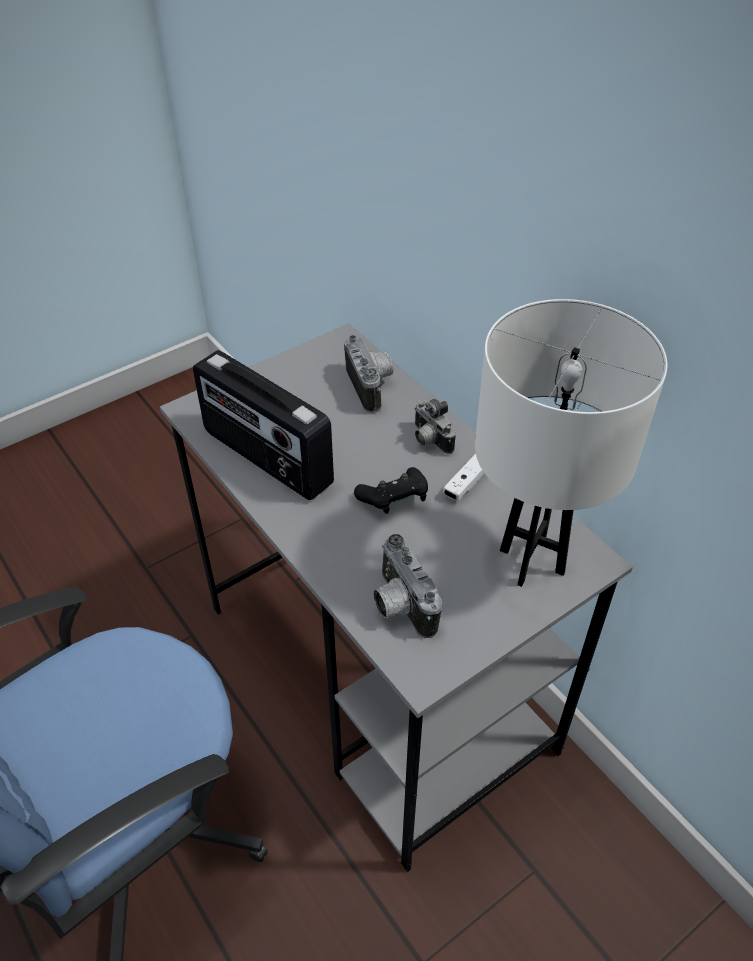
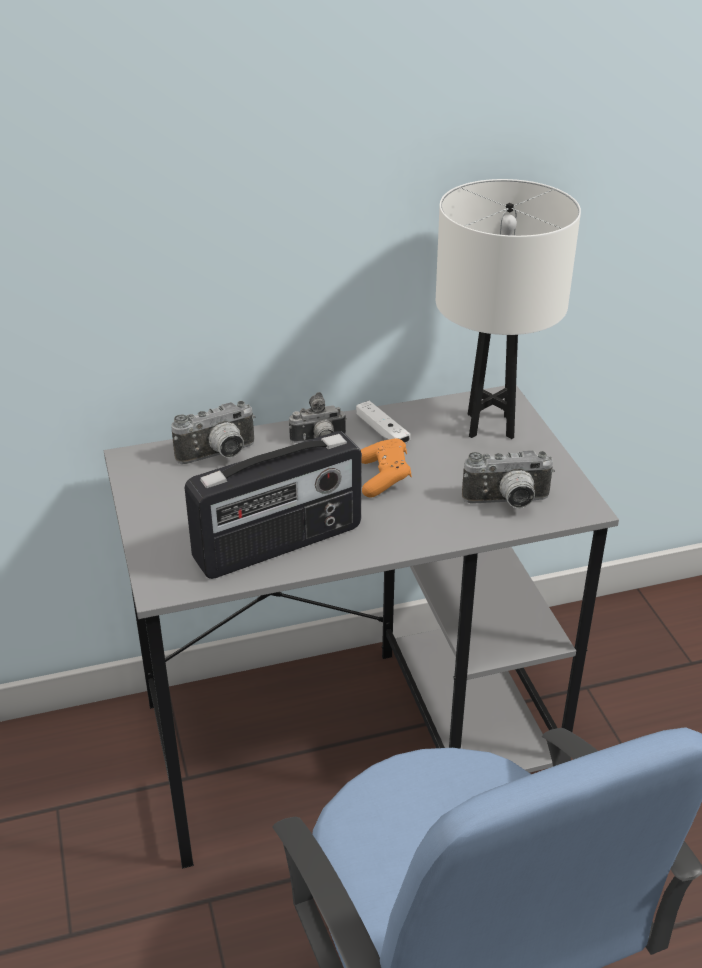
camera: 70 degrees left, 10 degrees down
camera [344,335,393,413] -> camera turned 150 degrees clockwise [171,401,255,464]
black game controller [354,467,428,514] -> orange game controller [361,438,412,497]

